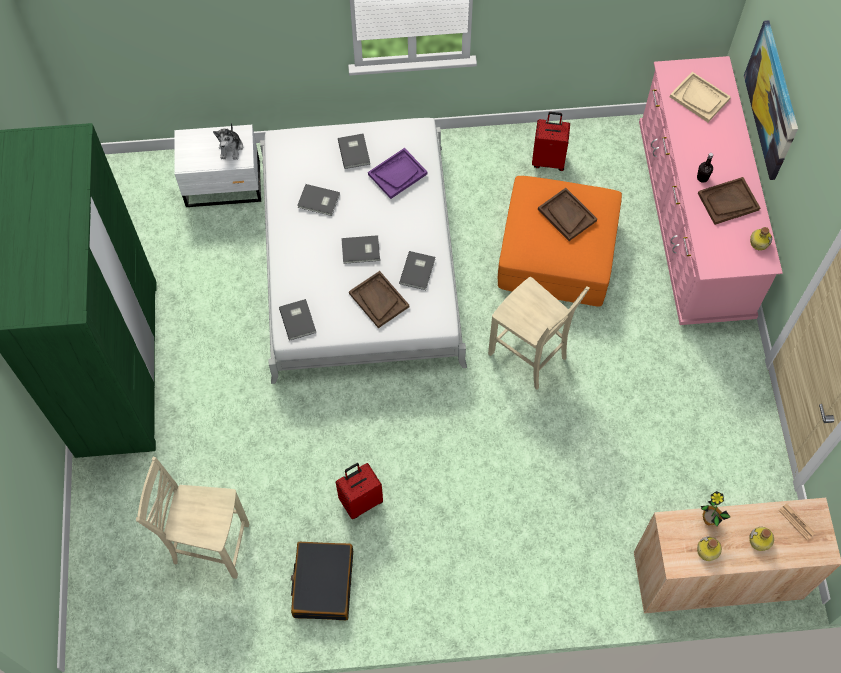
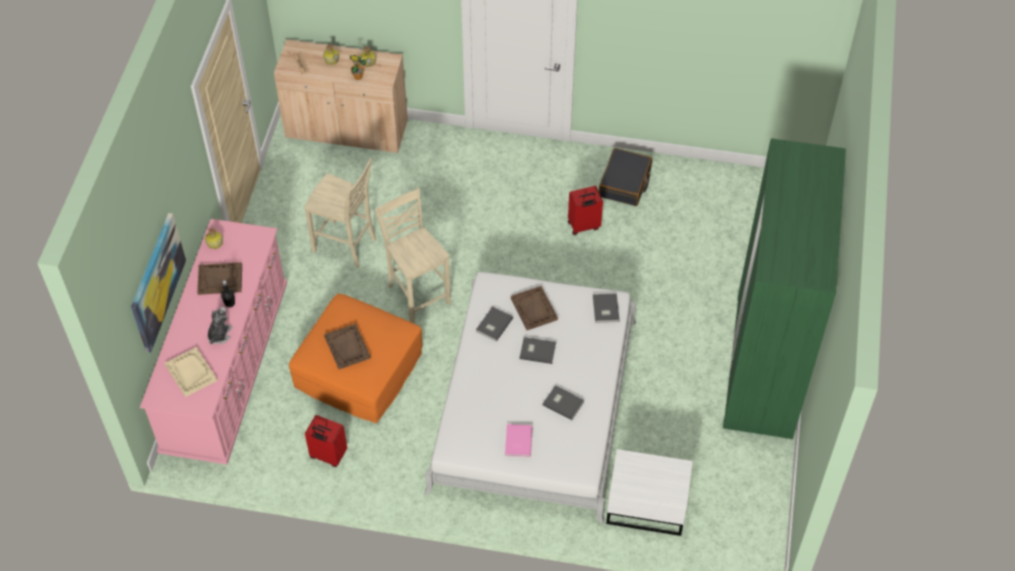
camera: 165 degrees left, 10 degrees down
beige chair [136,457,249,579] -> beige chair moved to [304,158,376,267]
plush toy [213,123,243,160] -> plush toy moved to [207,307,232,344]
grey book [338,134,370,169] -> pink book [505,424,532,457]
purple tray [368,148,428,199] -> none

